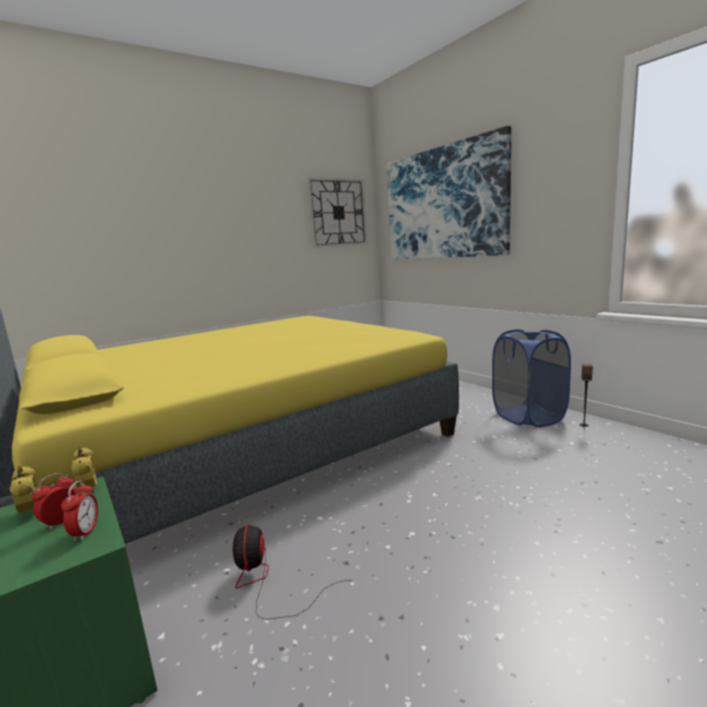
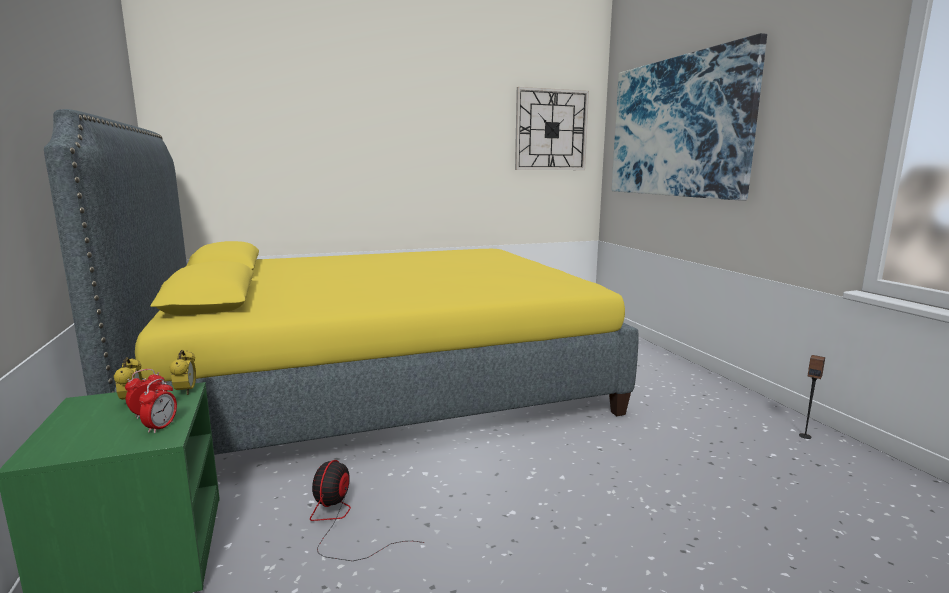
camera: 15 degrees right, 0 degrees up
blue laundry basket [492,330,571,427] -> none

